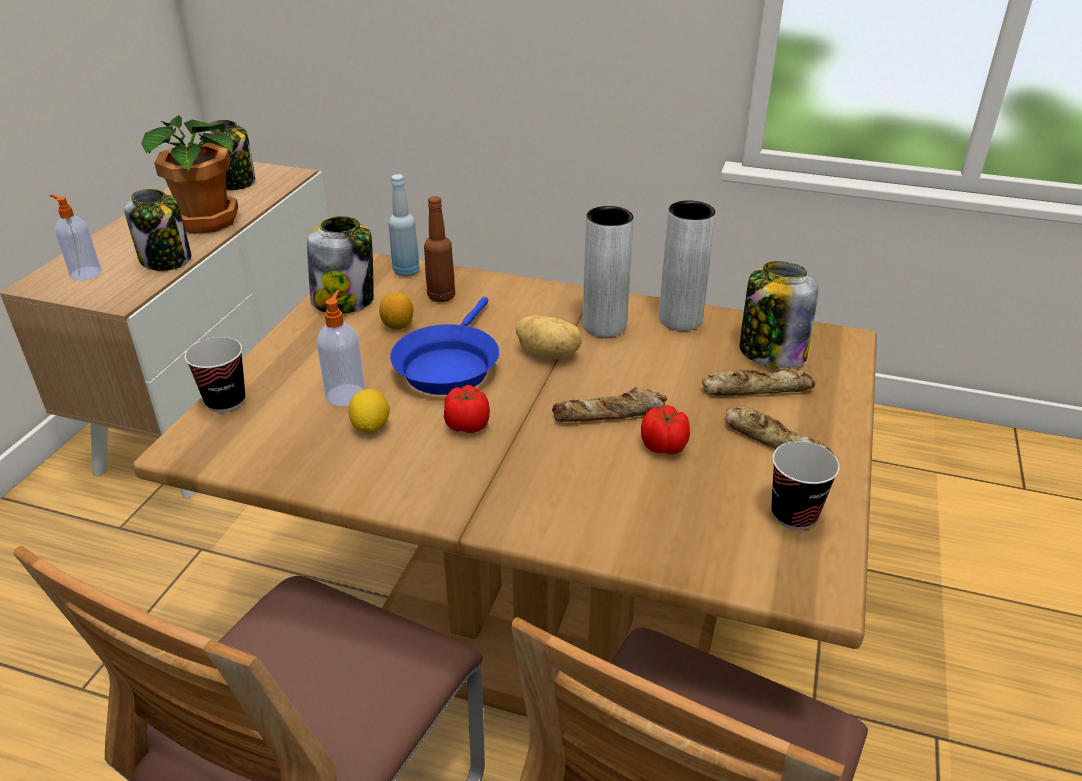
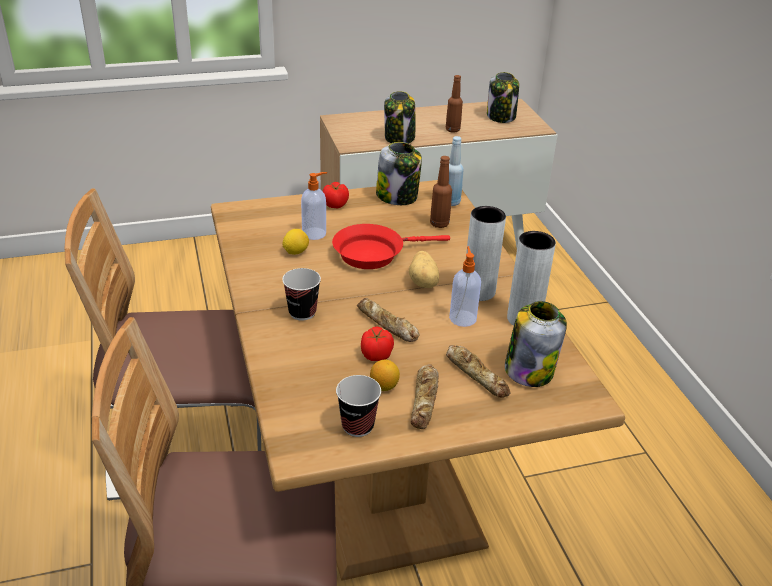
camera: 55 degrees right, 0 degrees up
soap dispenser [50,195,101,280] -> soap dispenser moved to [449,246,481,327]
potted plant [141,115,238,234] -> brown bottle [446,75,463,133]
cup [184,337,246,413] -> cup moved to [282,268,321,321]
lemon [379,293,413,330] -> lemon moved to [370,360,400,391]
blue frying pan [390,297,499,395] -> red frying pan [332,224,450,269]
tomato [444,385,490,433] -> tomato moved to [322,182,349,209]

